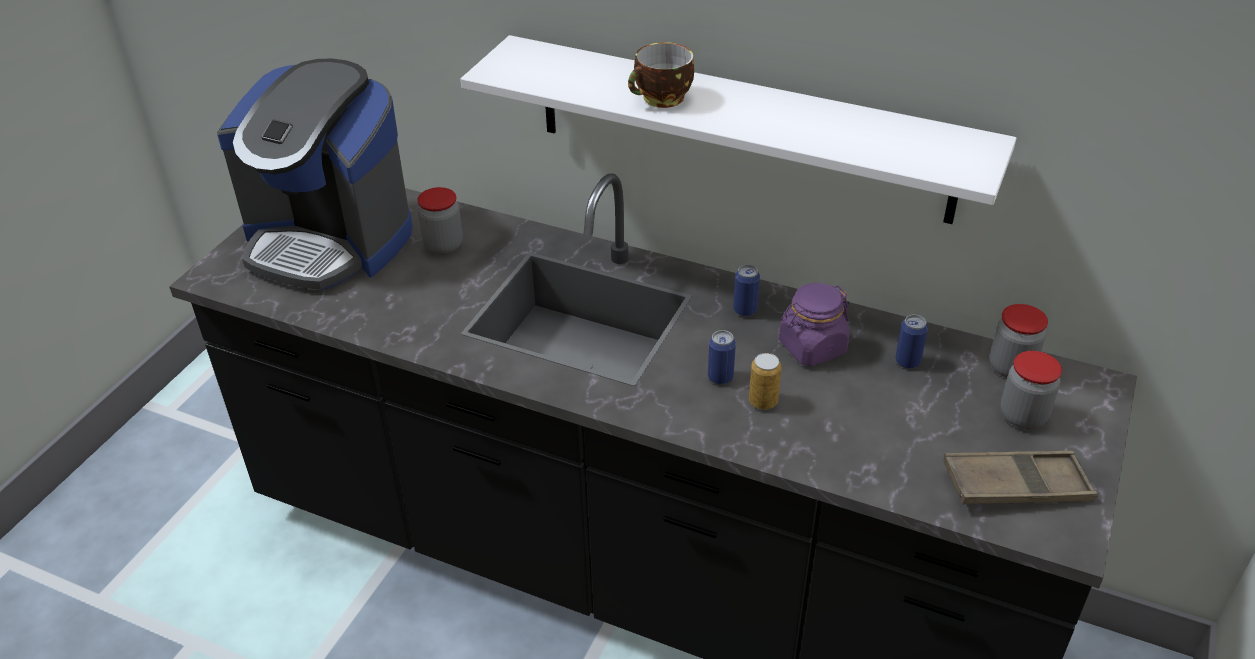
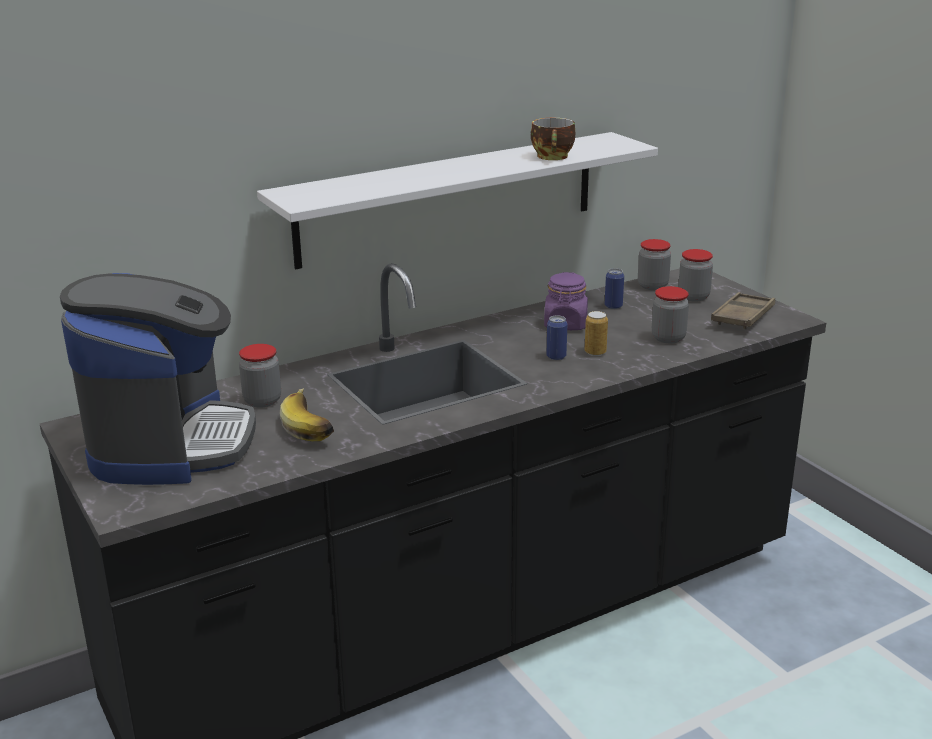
camera: 55 degrees left, 15 degrees down
coffee machine [217,58,412,290] -> coffee machine turned 60 degrees counterclockwise [60,273,256,485]
cup [628,42,694,108] -> cup moved to [531,118,575,160]
can [733,264,760,317] -> none
none -> banana [280,388,334,441]
none -> jar [652,286,689,343]

